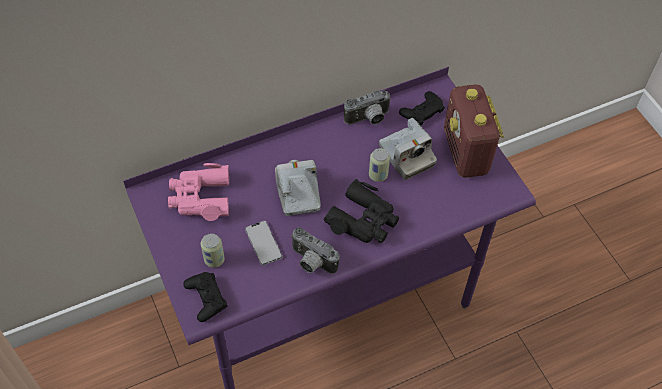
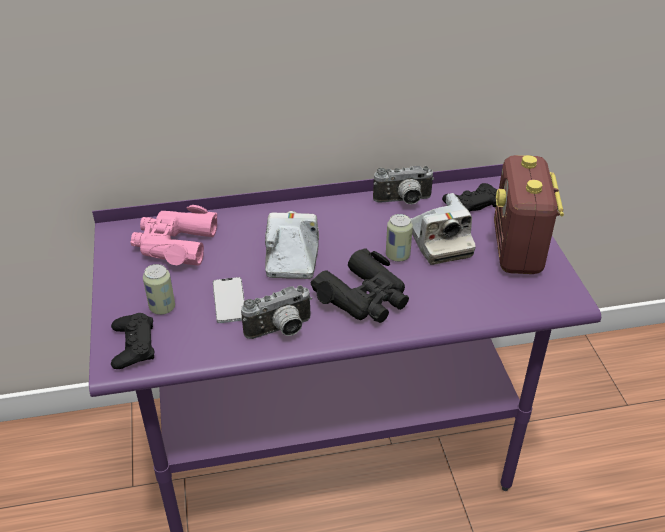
camera: 15 degrees right, 15 degrees down
camera [291,227,340,274] -> camera turned 75 degrees counterclockwise [241,285,312,339]

